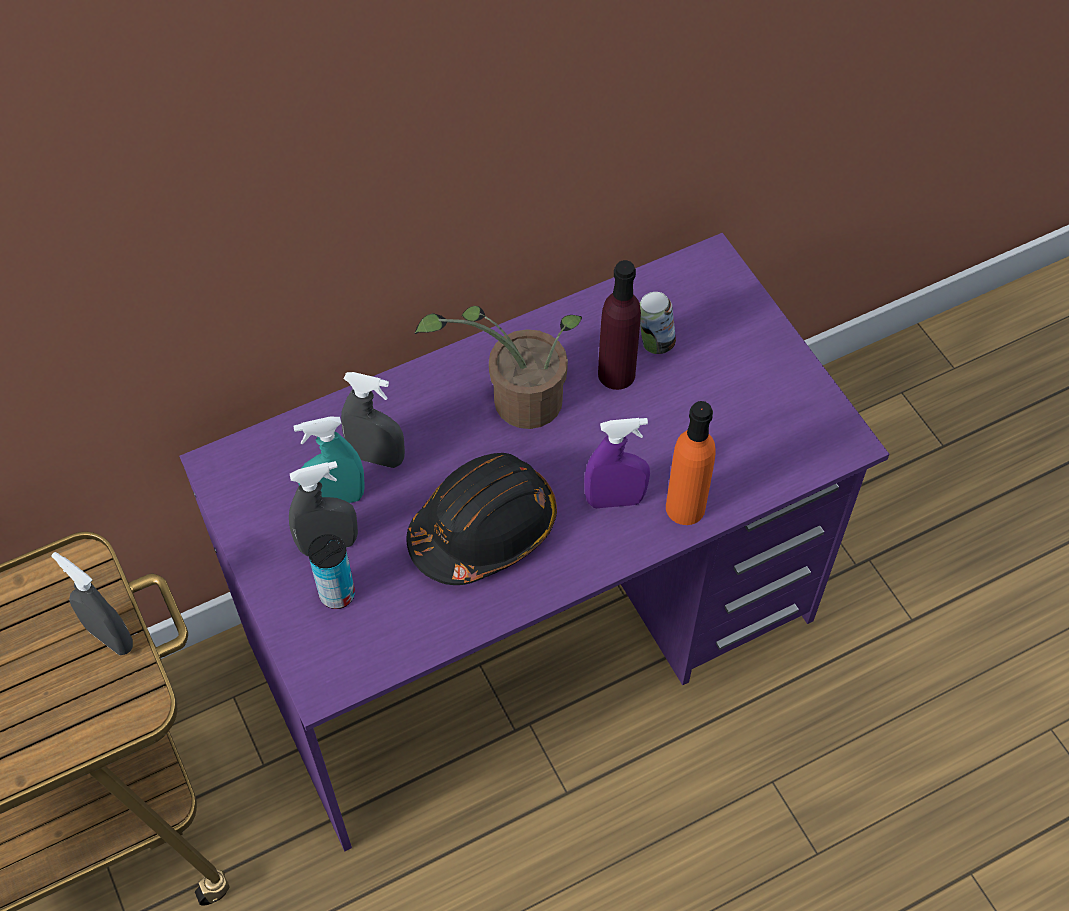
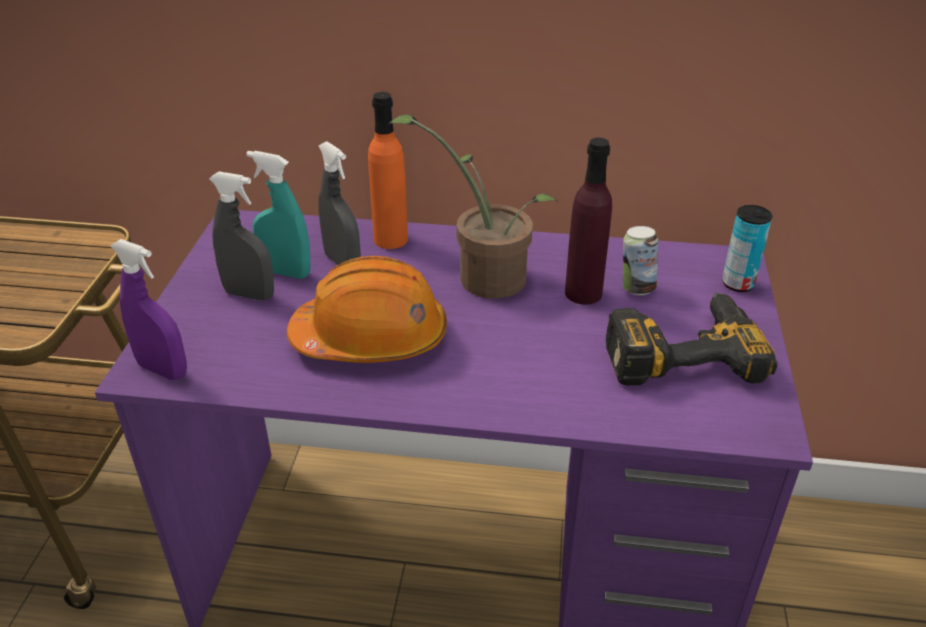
camera: 35 degrees right, 20 degrees down
grey spray bottle [51,552,133,655] -> none
can [308,534,355,609] -> can moved to [722,205,773,292]
black hard hat [407,453,557,585] -> orange hard hat [287,256,447,363]
purple spray bottle [584,418,650,508] -> purple spray bottle moved to [111,239,187,380]
orange bottle [666,401,716,525] -> orange bottle moved to [368,92,408,249]
none -> power drill [606,293,777,385]

